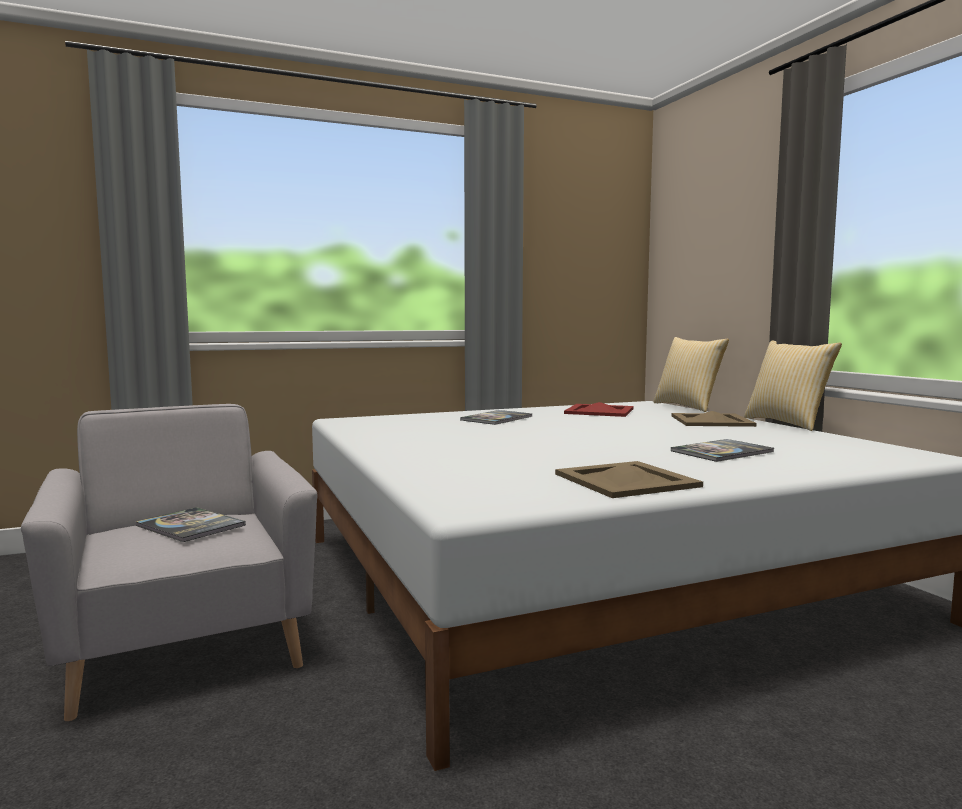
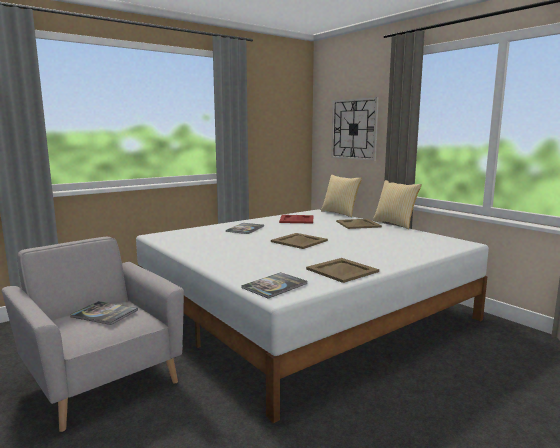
camera: 15 degrees left, 5 degrees up
book [671,439,774,462] -> book moved to [241,272,308,299]
none -> beige tray [271,233,328,249]
none -> wall clock [331,97,379,161]

